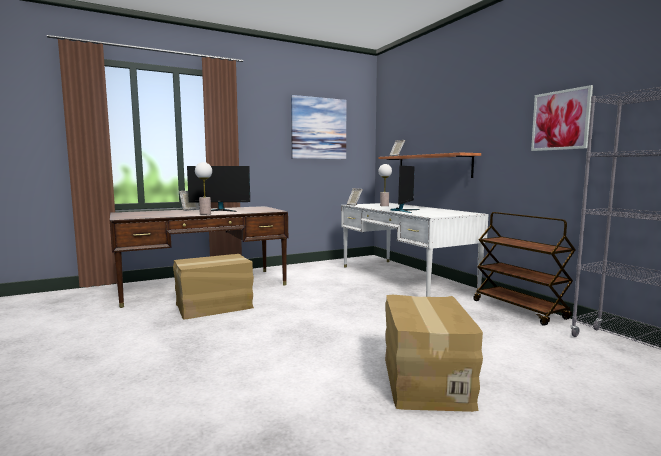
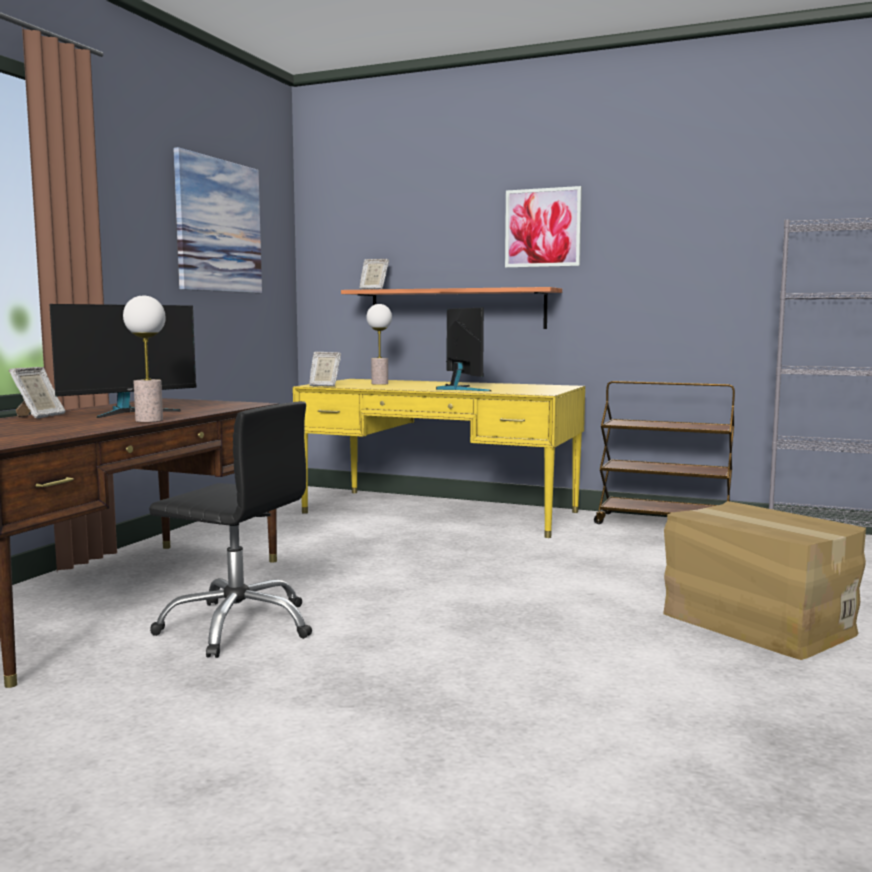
camera: 40 degrees left, 0 degrees up
cardboard box [173,254,254,320] -> black office chair [149,401,312,658]
white desk [341,203,488,297] -> yellow desk [293,379,585,538]
picture [531,85,593,151] -> picture moved to [505,186,582,268]

